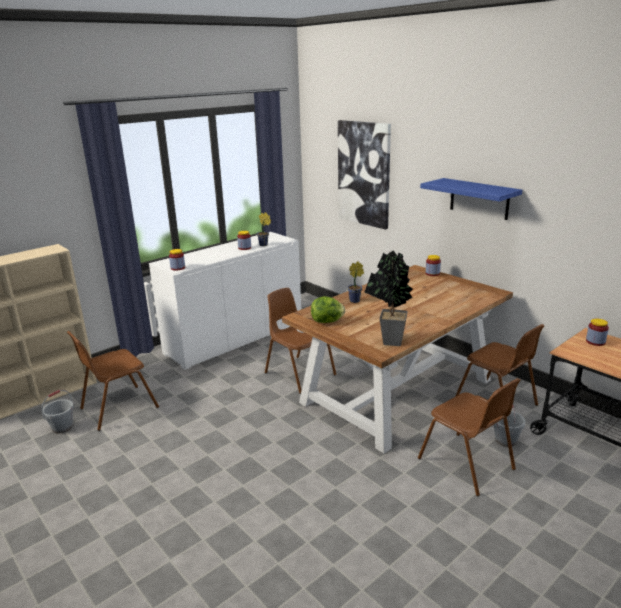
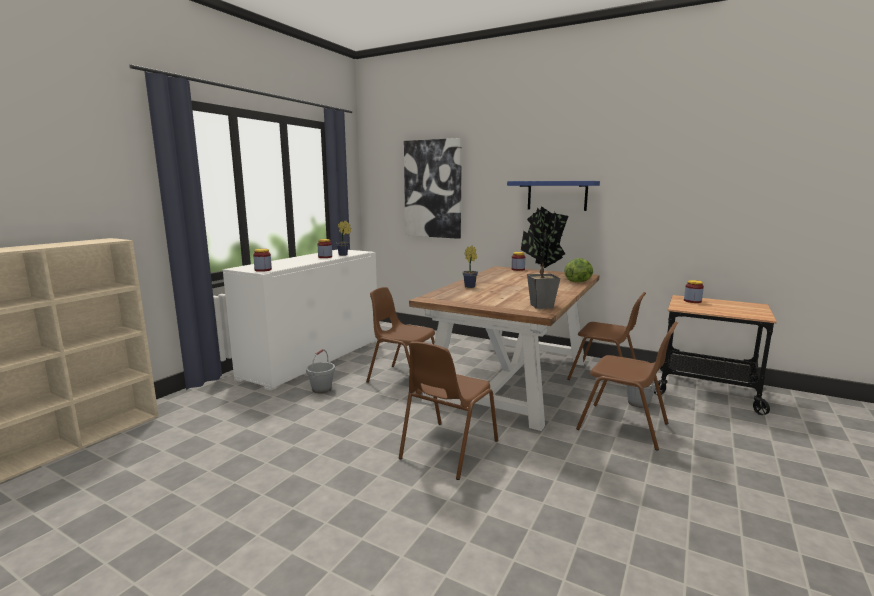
camera: 20 degrees left, 10 degrees down
grey bucket [41,390,74,434] -> grey bucket moved to [306,349,335,393]
brown chair [67,331,159,431] -> brown chair moved to [399,341,498,480]
lettuce [311,296,345,323] -> lettuce moved to [564,258,593,282]

